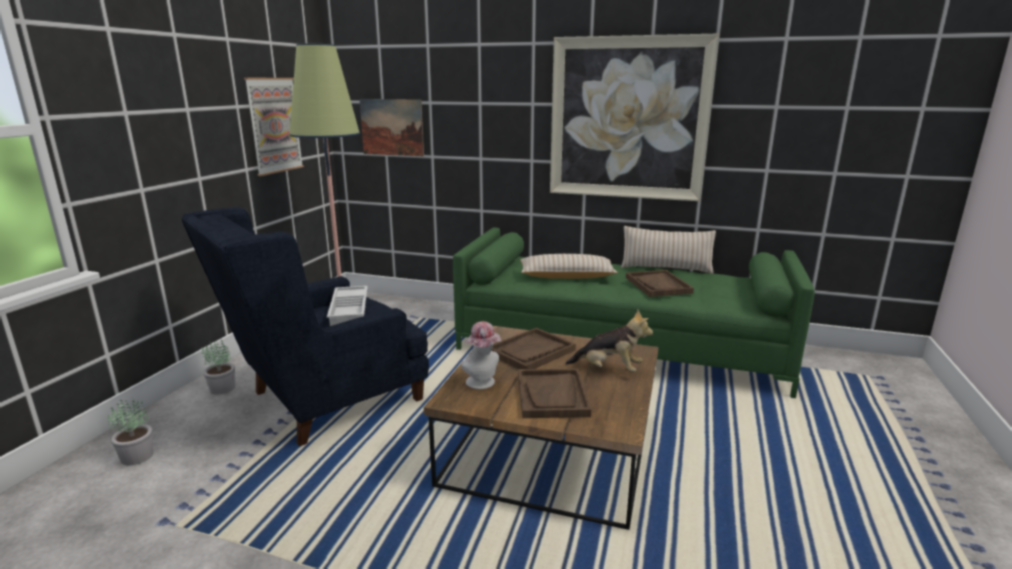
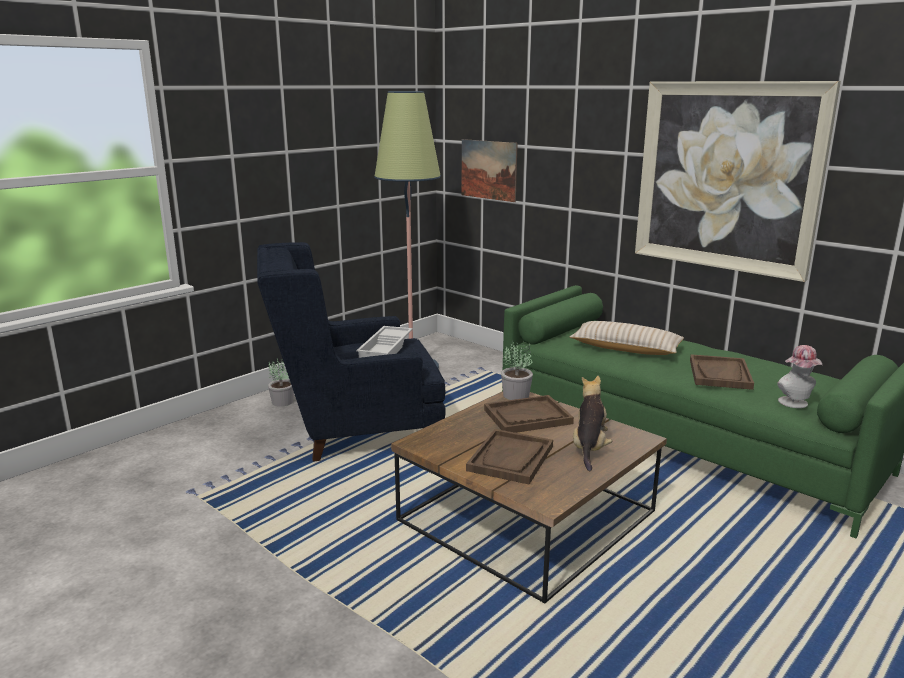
camera: 25 degrees right, 0 degrees up
potted plant [107,400,154,465] -> potted plant moved to [501,341,533,400]
picture [244,78,304,176] -> none
hat [461,321,501,389] -> hat moved to [777,345,823,408]
plush toy [565,310,653,372] -> plush toy turned 120 degrees counterclockwise [573,376,612,471]
beige pillow [621,226,716,274] -> none

